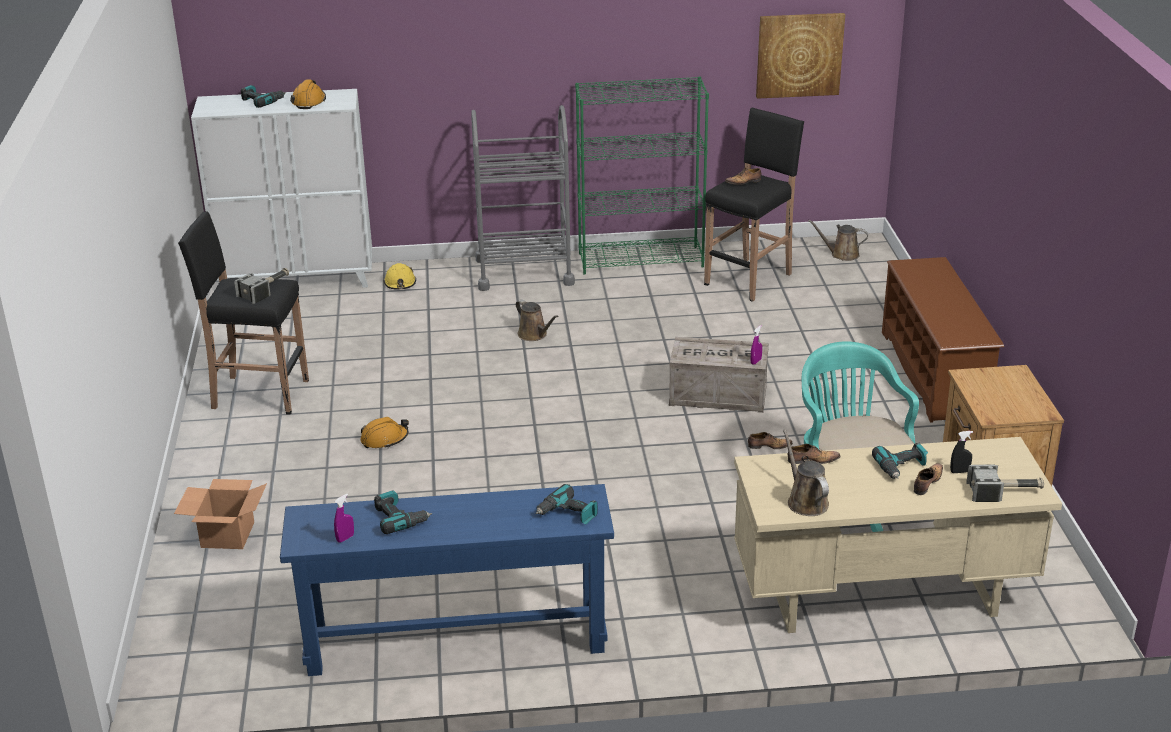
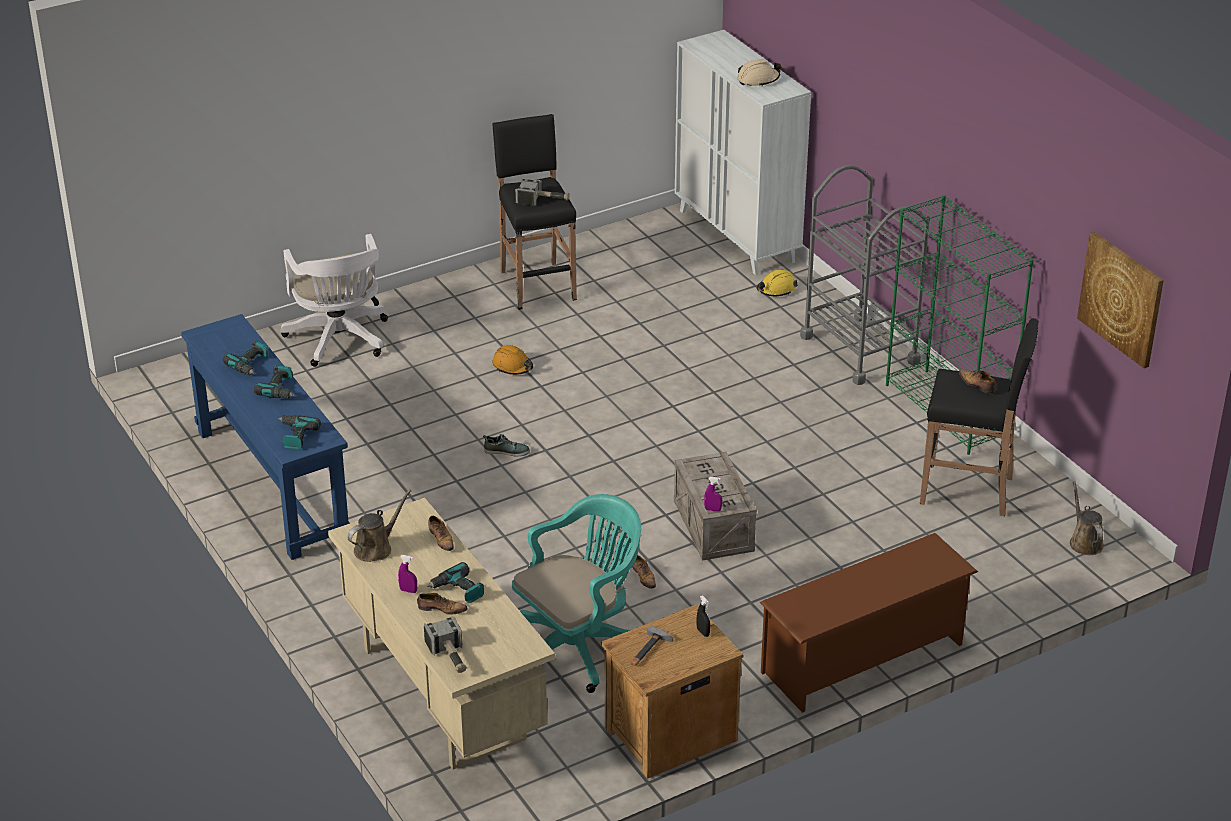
camera: 65 degrees right, 5 degrees up
cardboard box [174,479,267,549] -> white office chair [281,234,388,367]
power drill [241,85,286,108] -> power drill moved to [254,365,295,399]
orange hard hat [290,79,326,109] -> beige hard hat [737,59,781,87]
purple spray bottle [334,494,354,543] -> purple spray bottle moved to [398,555,417,593]
brown watering can [516,300,559,341] -> none
black spray bottle [950,431,973,473] -> black spray bottle moved to [697,596,710,637]
none -> shoe [483,434,530,456]
none -> hammer [630,626,673,666]

